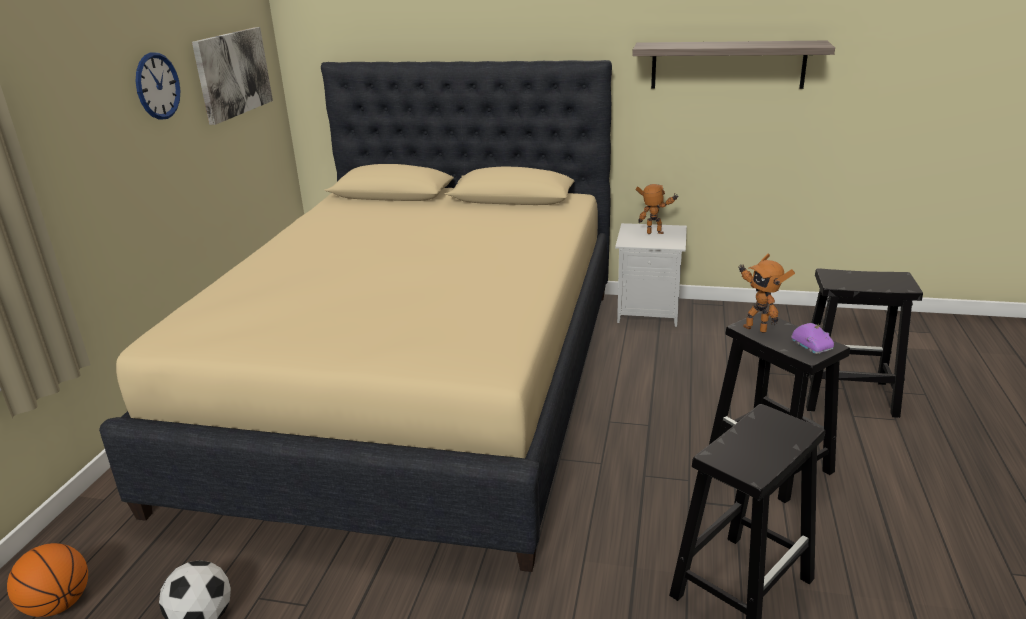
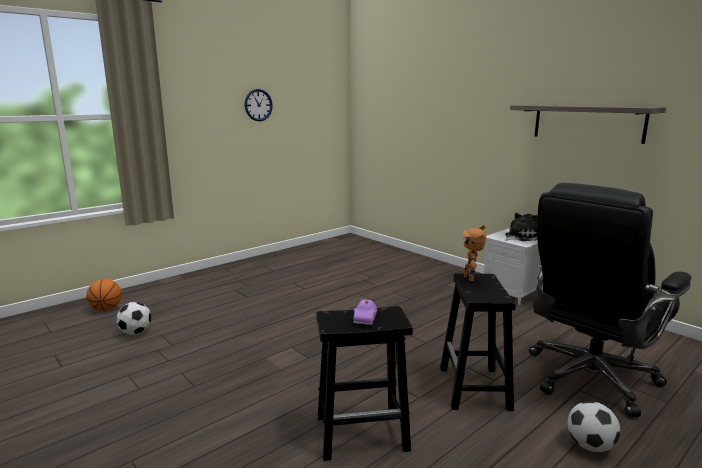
camera: 35 degrees right, 10 degrees down
beige bed [99,60,612,572] -> none
picture [192,27,273,125] -> none
toy robot [636,184,679,234] -> plush toy [505,213,537,241]
purple toy car [791,323,834,354] -> purple toy car moved to [353,300,377,325]
black stool [806,268,923,418] -> black office chair [529,183,692,418]
none -> football [567,401,620,452]

